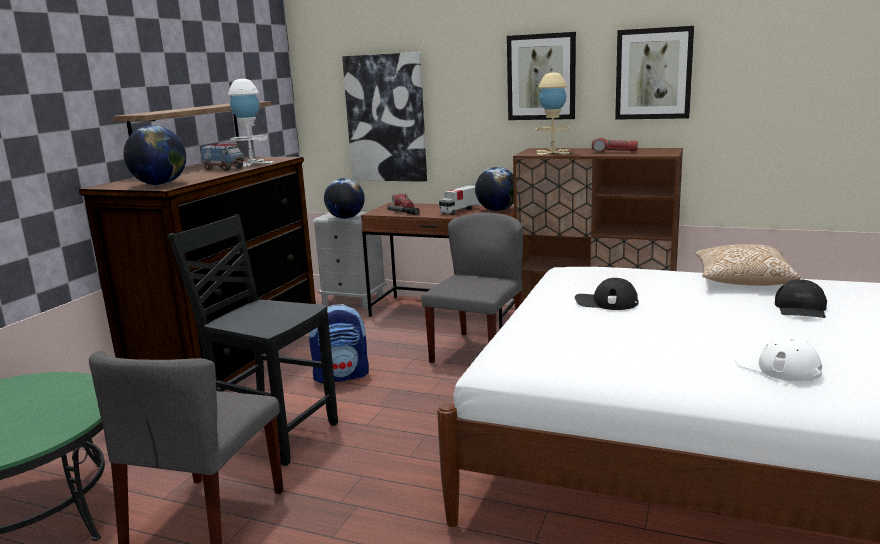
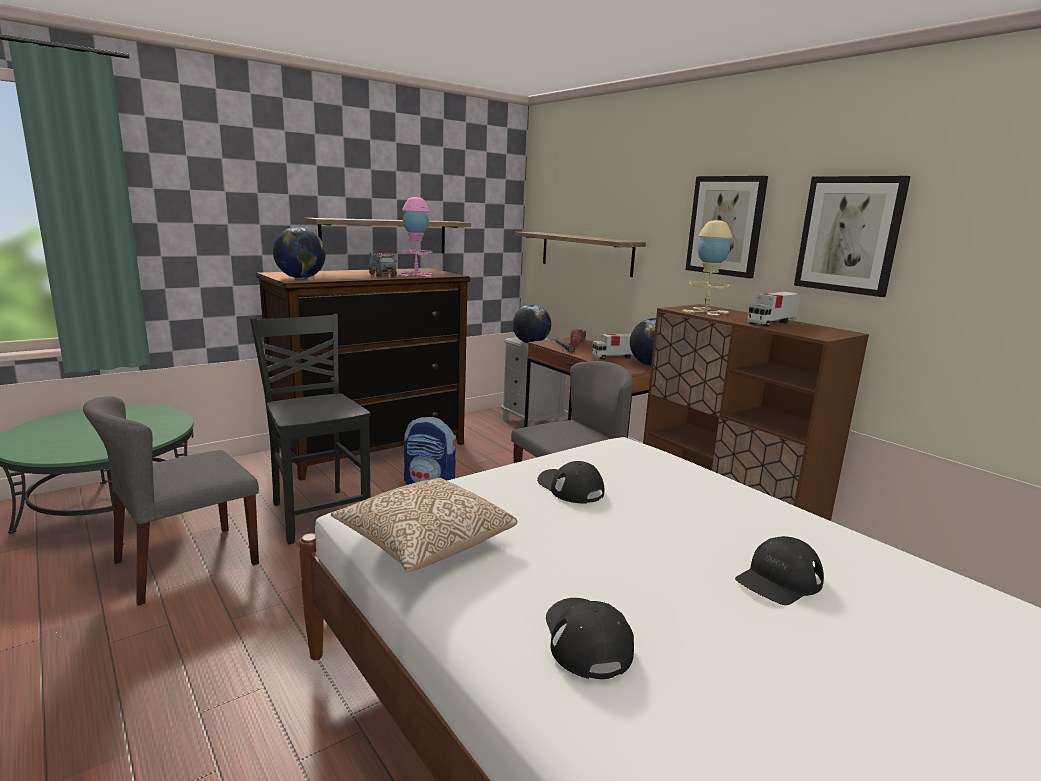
camera: 30 degrees right, 0 degrees up
white table lamp [228,79,273,167] -> pink table lamp [399,197,433,277]
picture [342,52,427,182] -> shelf [515,232,646,277]
flashlight [592,138,638,152] -> toy truck [747,292,801,327]
pillow [695,244,800,286] -> pillow moved to [331,478,518,572]
white cap [735,337,822,382] -> black cap [546,598,634,679]

